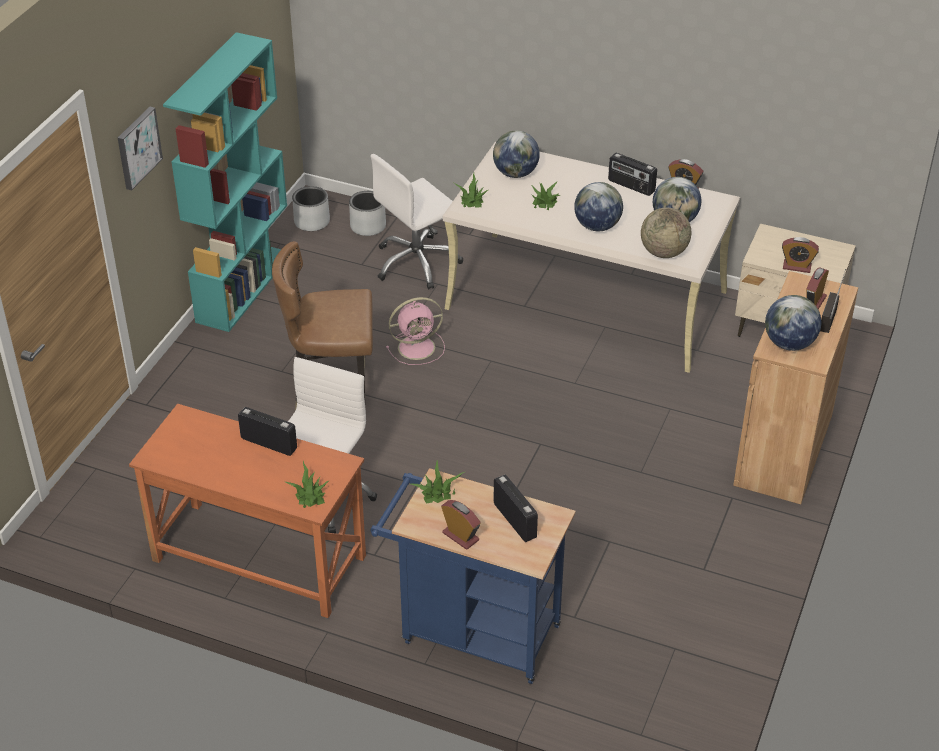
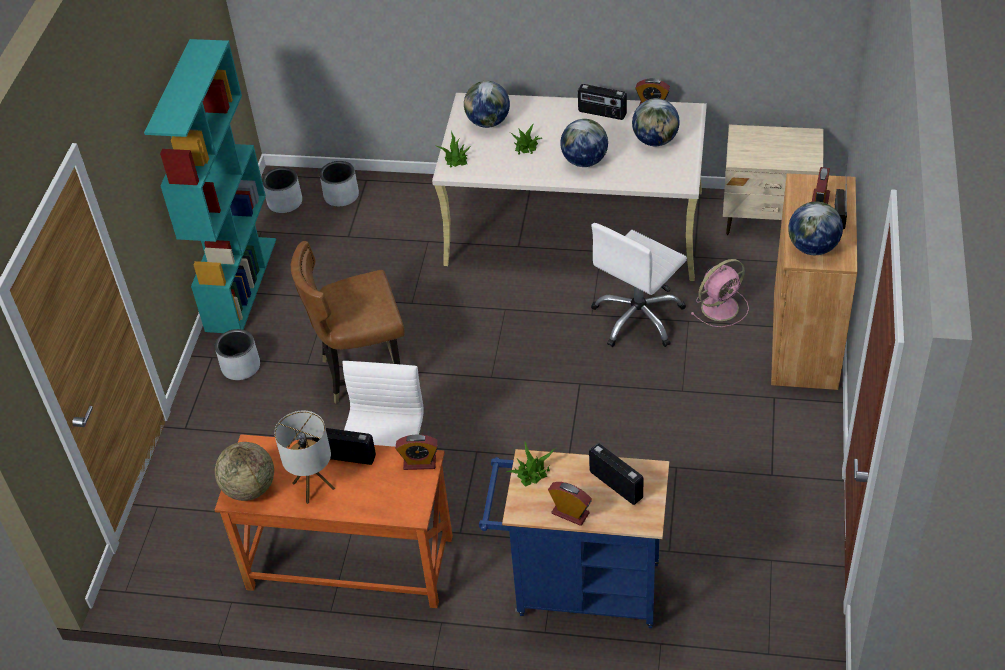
camera: 10 degrees left, 5 degrees up
picture [118,107,163,191] -> none
potted plant [286,461,328,508] -> none
white office chair [371,154,463,290] -> white office chair moved to [591,223,687,347]
pink fan [386,297,445,365] -> pink fan moved to [690,259,749,327]
globe [641,208,691,258] -> globe moved to [215,442,274,501]
alarm clock [782,237,819,273] -> alarm clock moved to [396,434,438,470]
none -> grey planter [215,329,260,380]
none -> table lamp [274,411,335,504]

